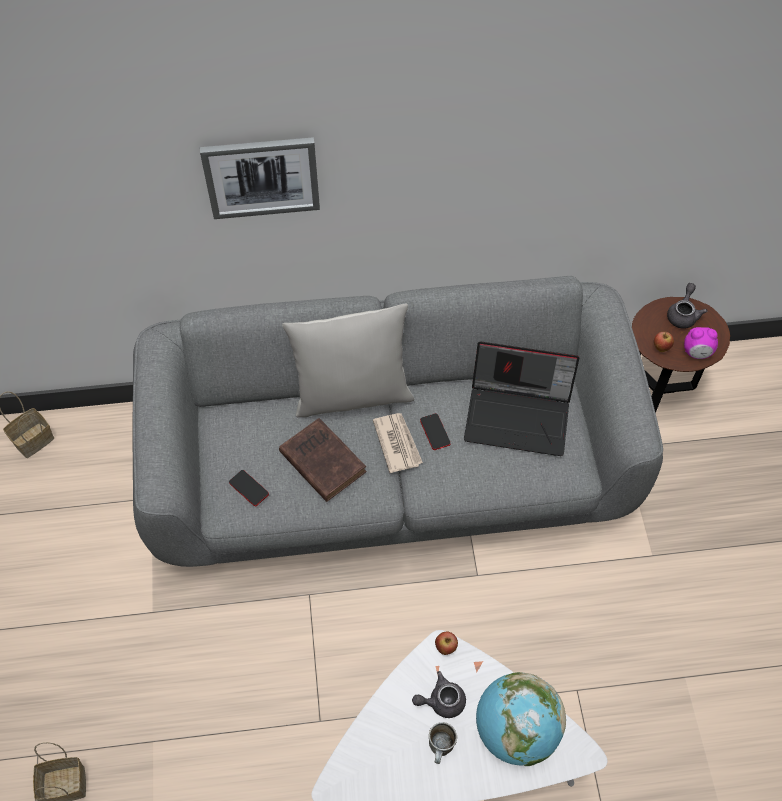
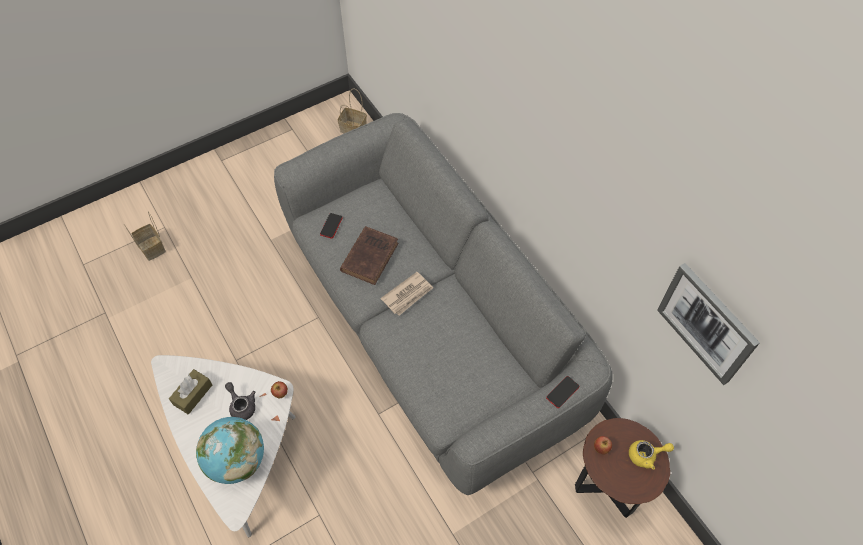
camera: 65 degrees right, 0 degrees up
picture [200,137,320,219] -> picture moved to [657,263,760,385]
grey pillow [282,303,414,417] -> none
phone [420,413,451,450] -> phone moved to [546,376,579,408]
mug [429,722,457,764] -> none
laptop [464,341,579,456] -> none
grey teapot [667,283,707,329] -> yellow teapot [629,440,674,470]
alarm clock [684,327,718,359] -> none
none -> brown tissue box [169,369,212,415]

